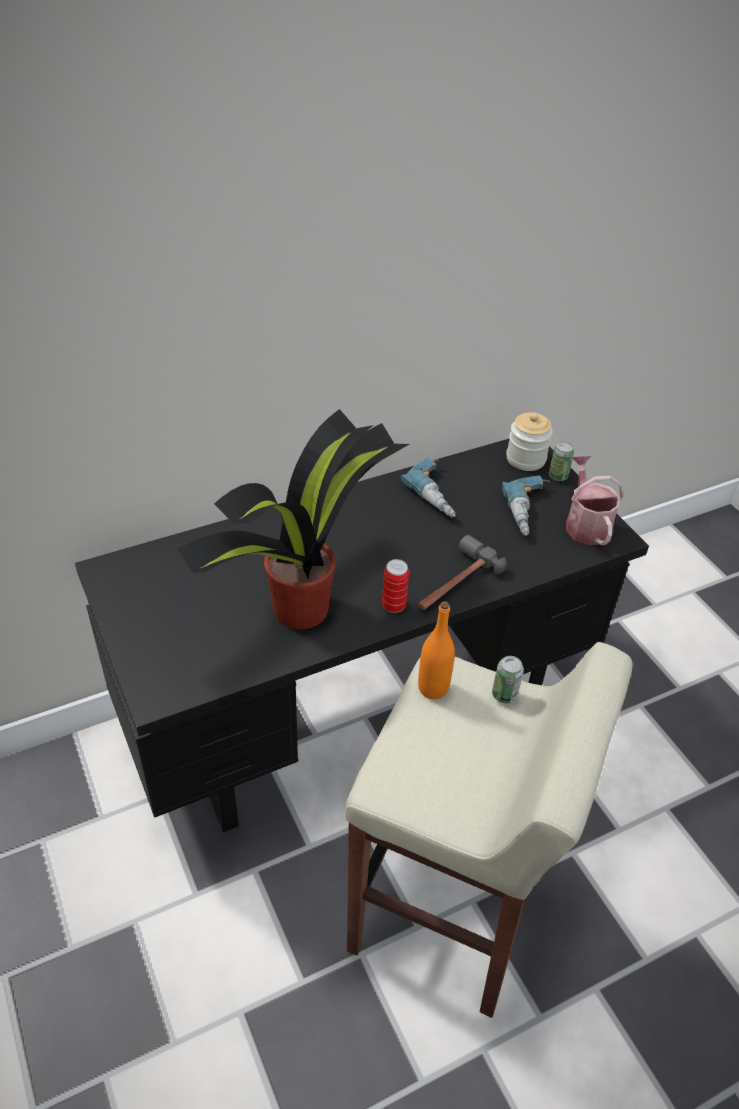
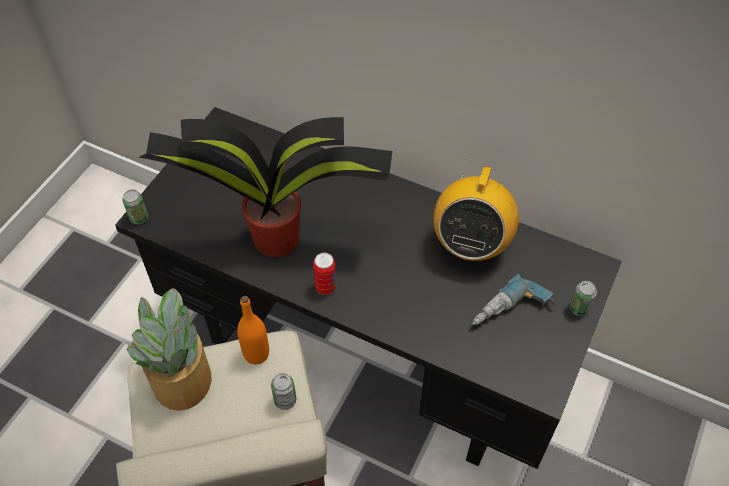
camera: 55 degrees right, 10 degrees up
power drill [401,457,456,517] -> radio [433,159,519,261]
hammer [418,535,507,610] -> none
jar [506,412,553,471] -> none
watering can [566,455,623,545] -> none
none -> can [123,190,148,224]
none -> potted plant [127,288,212,411]

